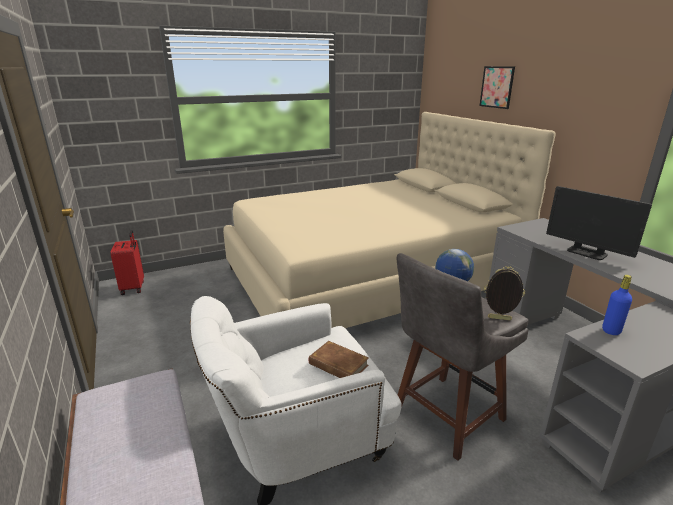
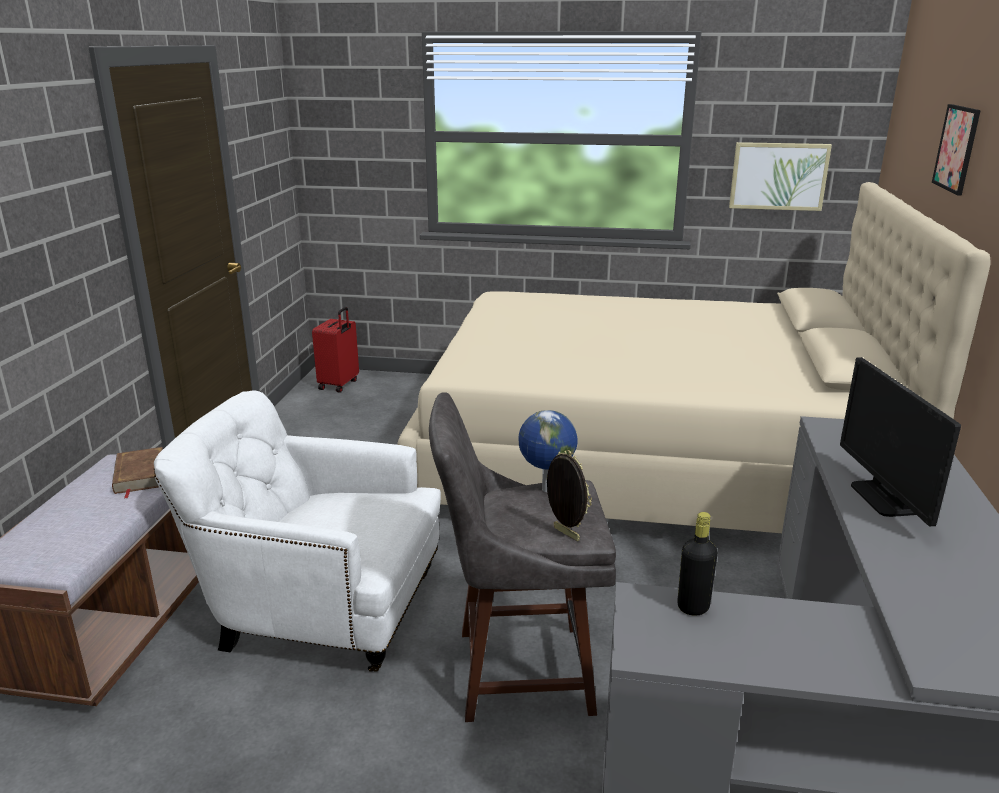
camera: 35 degrees right, 0 degrees up
brown book [309,341,369,378] -> brown book moved to [112,447,162,499]
blue bottle [602,275,632,335] -> black bottle [677,512,718,616]
none -> picture [729,142,832,211]

